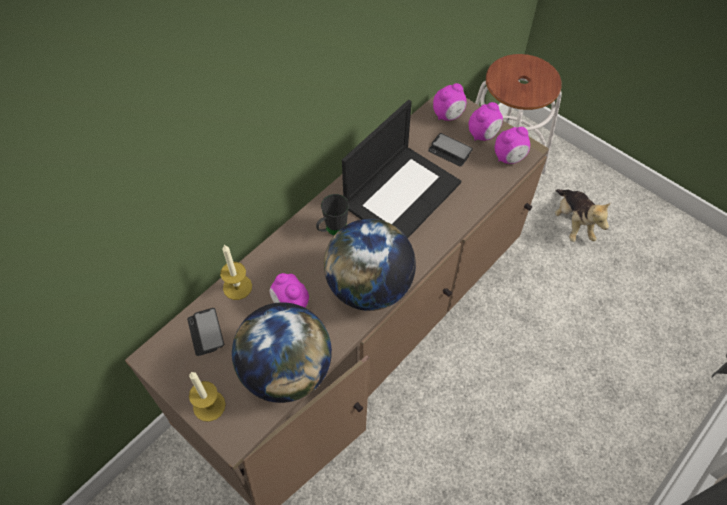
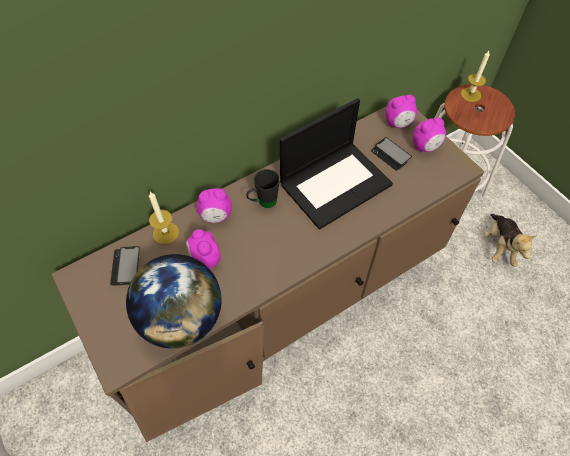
camera: 15 degrees right, 0 degrees up
candle [189,372,226,422] -> candle moved to [461,51,490,102]
globe [324,219,416,311] -> none
alarm clock [495,127,530,164] -> alarm clock moved to [197,188,232,223]

